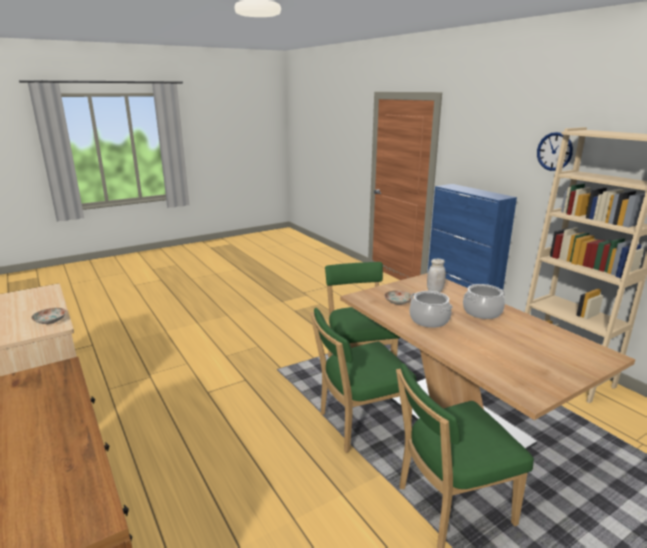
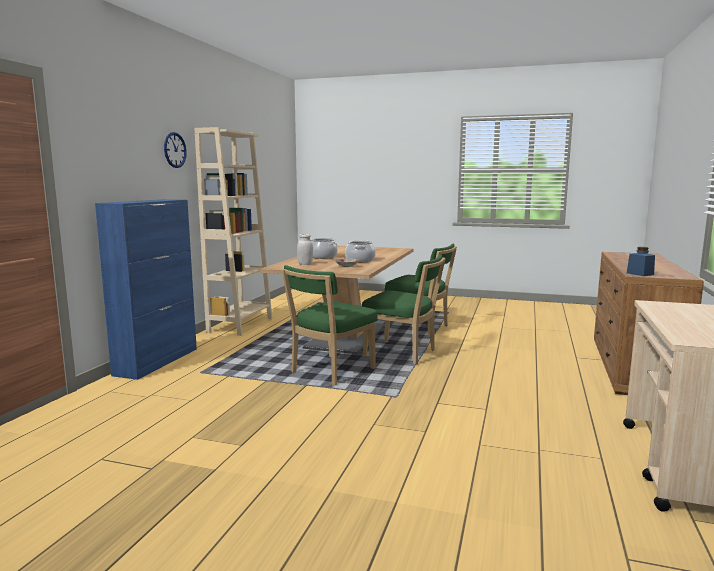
camera: 130 degrees left, 10 degrees down
plate [31,308,66,324] -> none
none -> blue jar [627,247,655,276]

